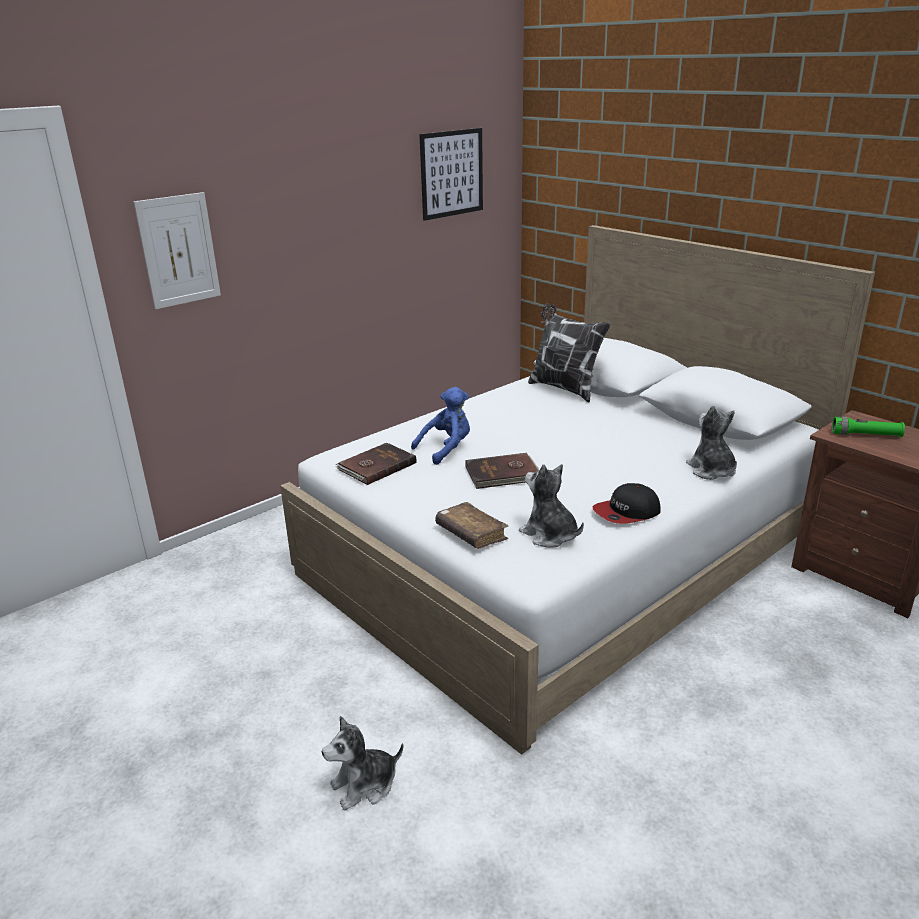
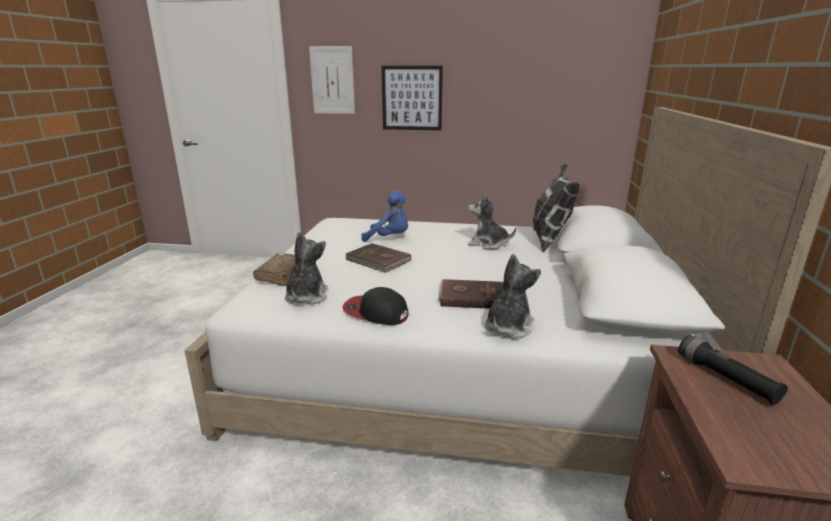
camera: 50 degrees right, 5 degrees down
plush toy [322,716,404,810] -> plush toy moved to [468,194,516,249]
brown book [336,443,417,485] -> brown book moved to [438,279,504,309]
picture [419,128,483,221] -> picture moved to [382,66,443,130]
green flashlight [832,417,905,437] -> black flashlight [678,335,788,405]

